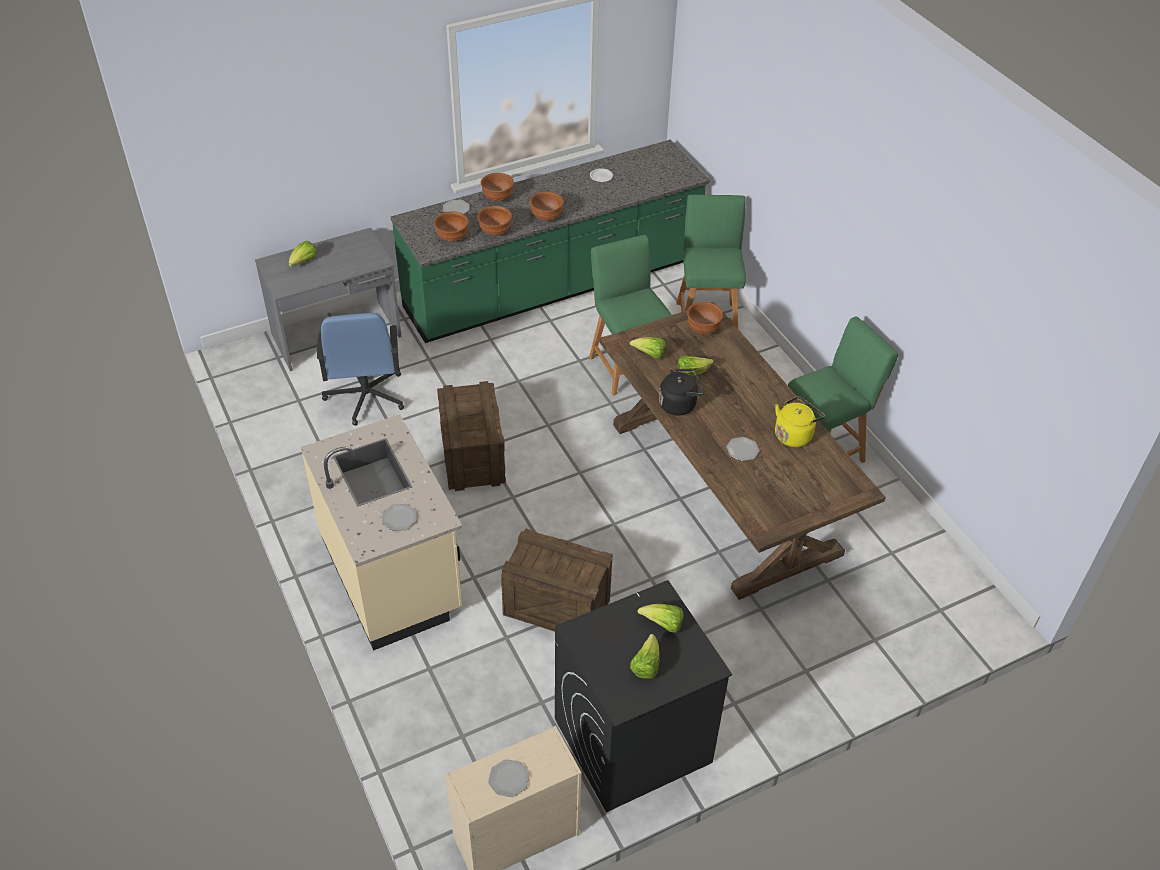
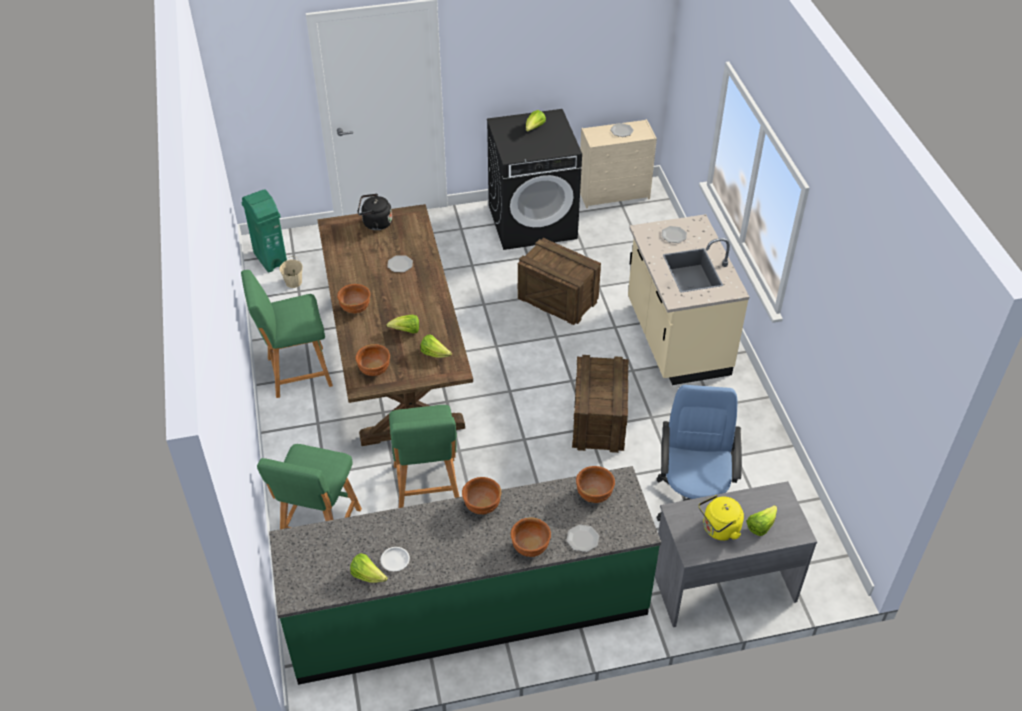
camera: 165 degrees left, 0 degrees up
brown bowl [478,206,512,236] -> brown bowl moved to [337,284,370,314]
lettuce [638,604,684,633] -> lettuce moved to [350,553,388,583]
black kettle [659,369,704,416] -> black kettle moved to [358,194,392,230]
yellow kettle [775,396,825,447] -> yellow kettle moved to [699,495,744,541]
none -> green trash can [241,189,287,273]
none -> beige bucket [280,257,303,288]

